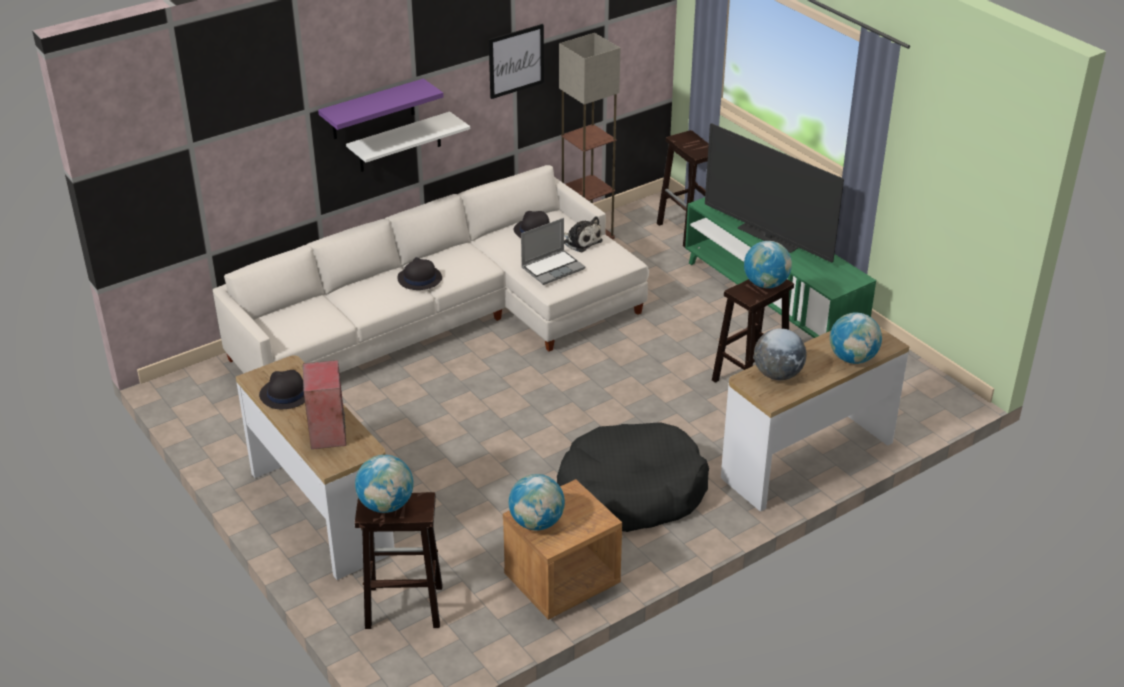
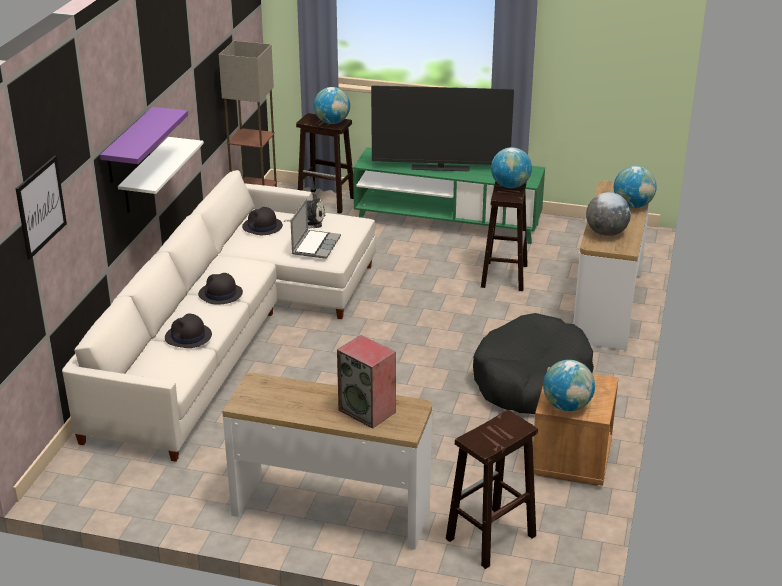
camera: 40 degrees left, 5 degrees down
black hat [259,370,305,409] -> black hat moved to [165,313,212,348]
globe [355,455,413,513] -> globe moved to [314,87,350,124]
picture [489,24,544,99] -> picture moved to [16,156,67,260]

